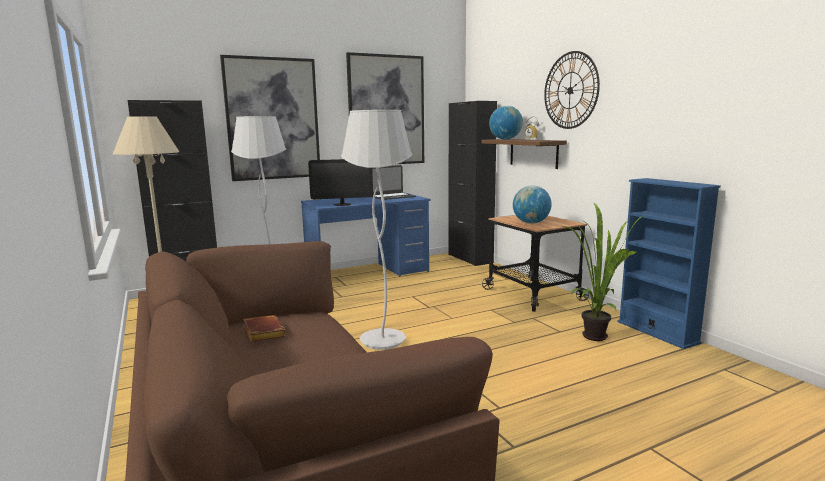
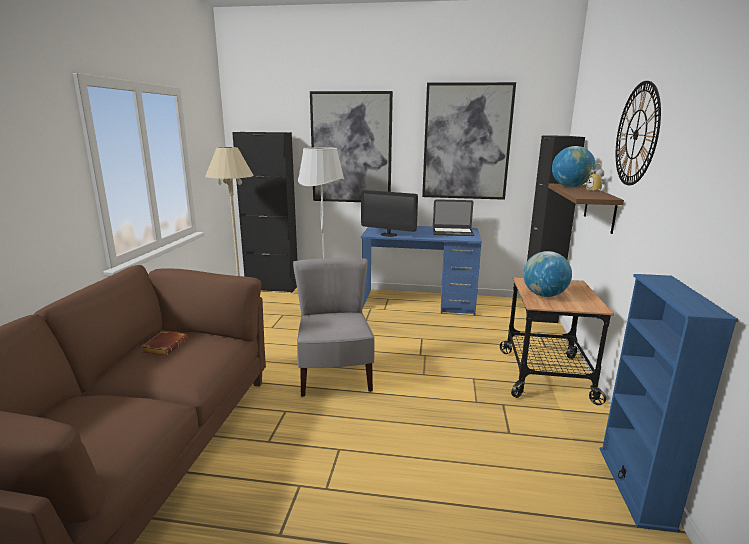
camera: 35 degrees right, 5 degrees up
white floor lamp [341,110,412,350] -> grey chair [293,258,375,397]
potted plant [563,202,643,341] -> none

